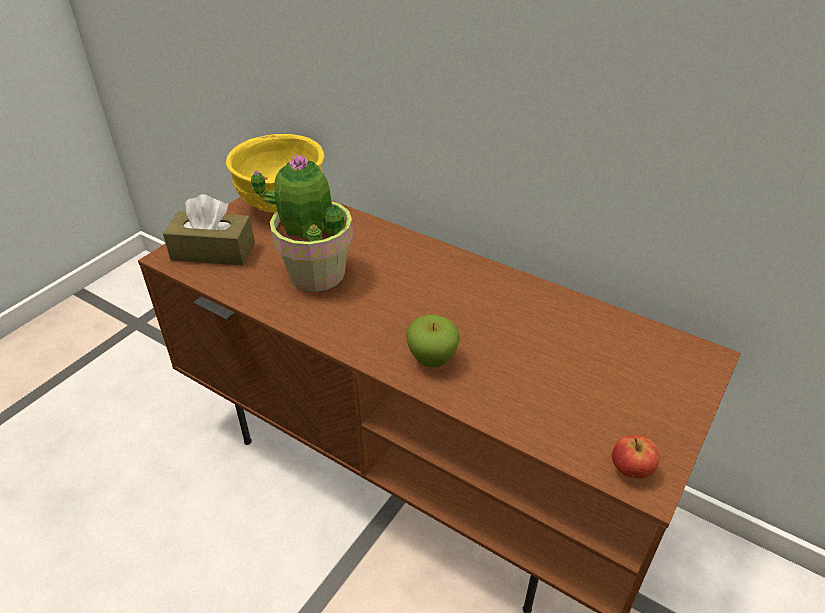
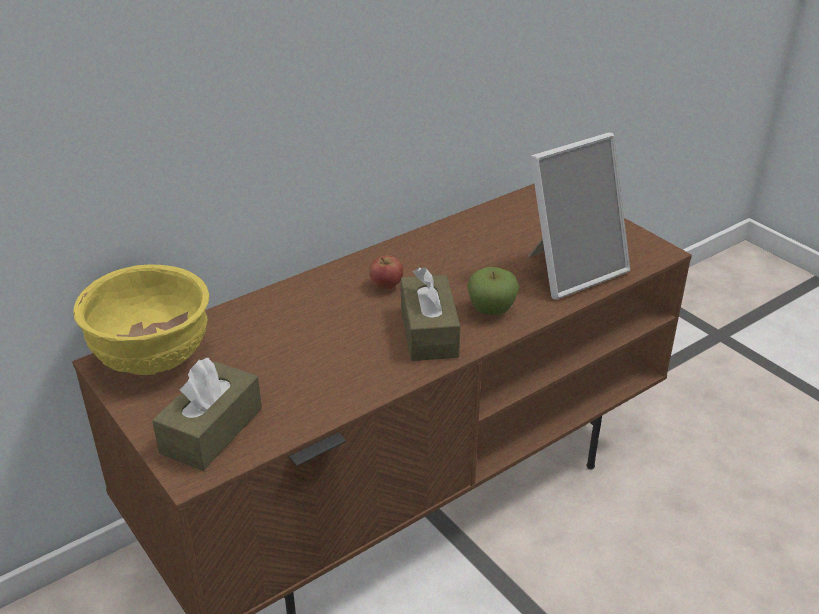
camera: 70 degrees left, 5 degrees down
potted plant [250,154,353,292] -> none
apple [612,435,660,478] -> apple moved to [369,256,403,290]
none -> brown tissue box [401,267,460,361]
none -> picture frame [528,132,630,300]

